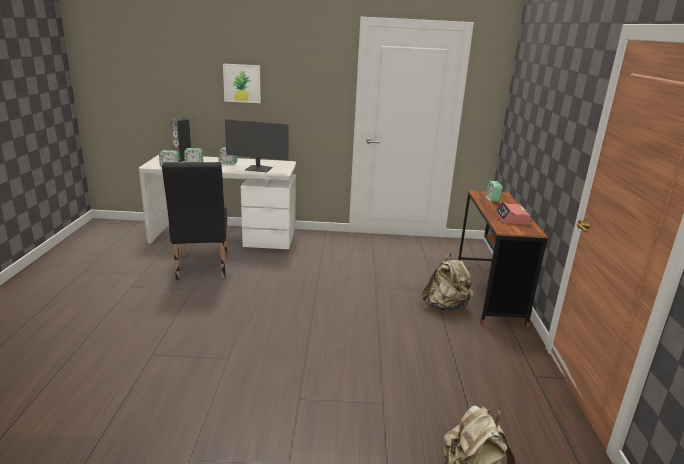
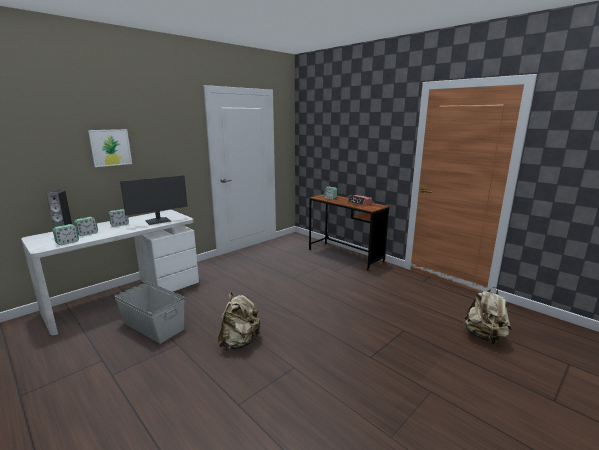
camera: 45 degrees left, 5 degrees down
black chair [162,162,227,280] -> grey storage box [115,282,185,344]
beige backpack [422,253,473,311] -> beige backpack moved to [218,292,261,350]

